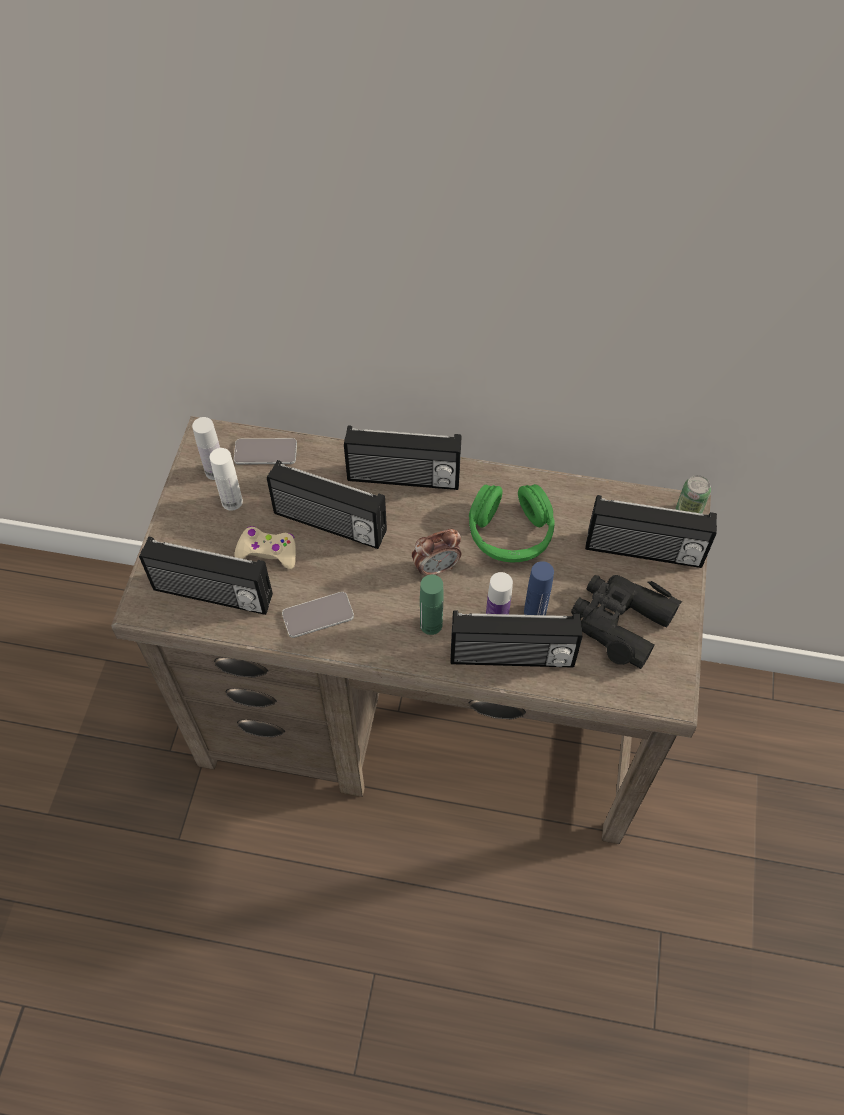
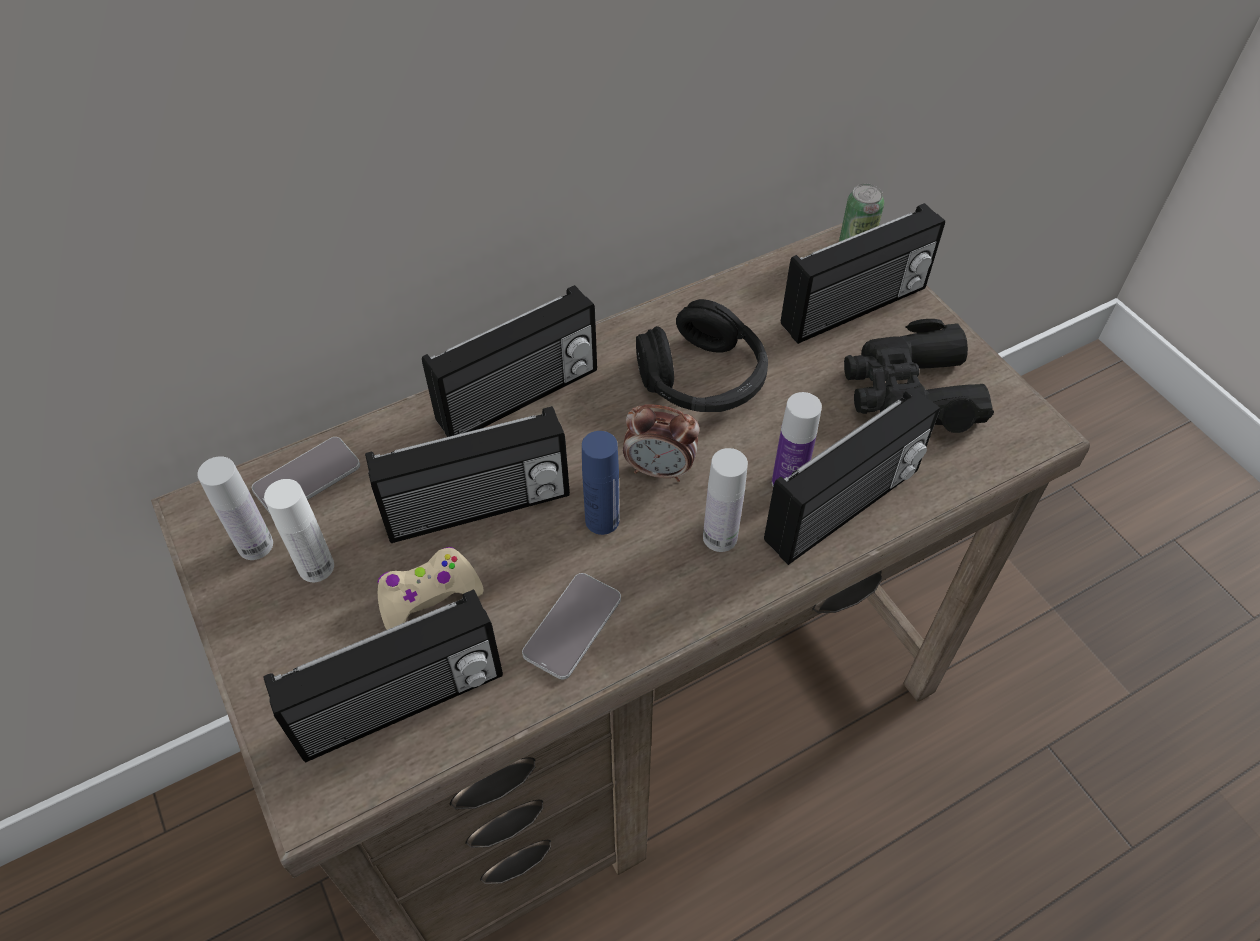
camera: 40 degrees left, 5 degrees down
alarm clock [412,529,461,577] -> alarm clock turned 75 degrees clockwise [623,404,700,482]
green bottle [420,575,444,635] -> white bottle [703,448,748,552]
green headphones [469,484,554,562] -> black headphones [636,299,768,412]
blue bottle [524,561,554,615] -> blue bottle moved to [582,431,619,535]

